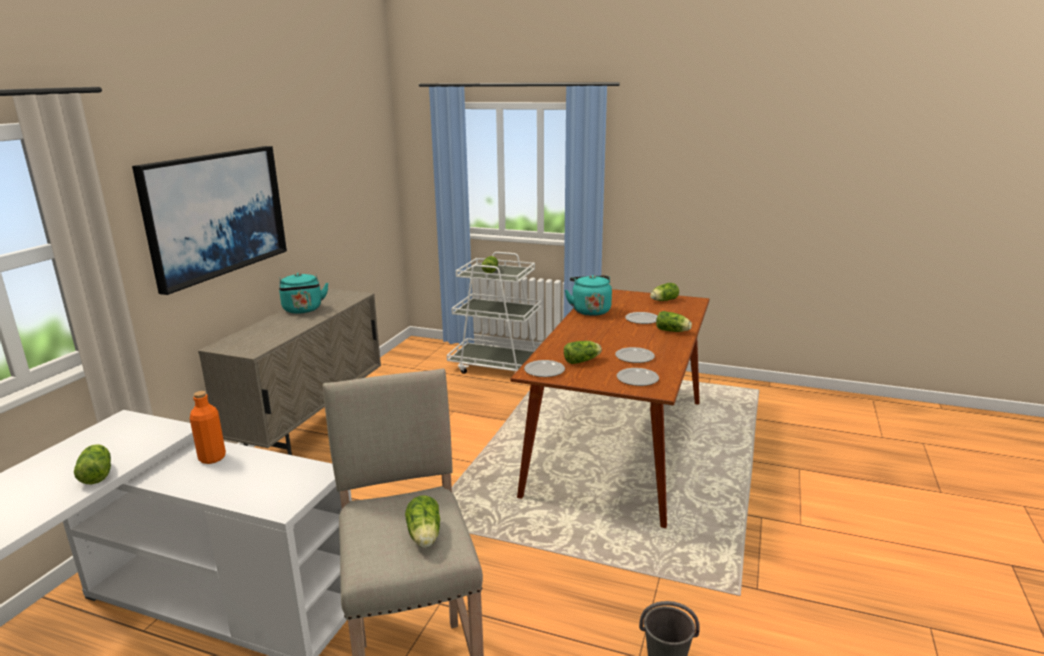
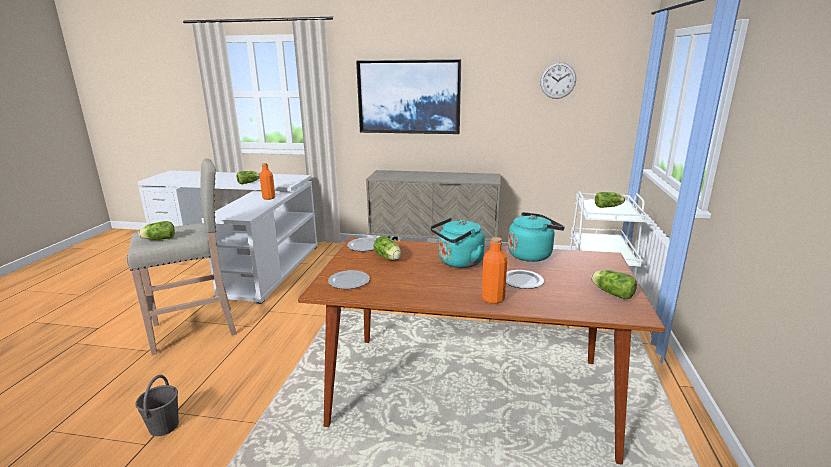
camera: 80 degrees right, 0 degrees up
turquoise kettle [279,273,329,314] -> turquoise kettle moved to [430,218,485,268]
plate [615,347,655,363] -> none
lettuce [656,311,692,332] -> orange bottle [482,237,507,304]
none -> wall clock [540,62,576,99]

